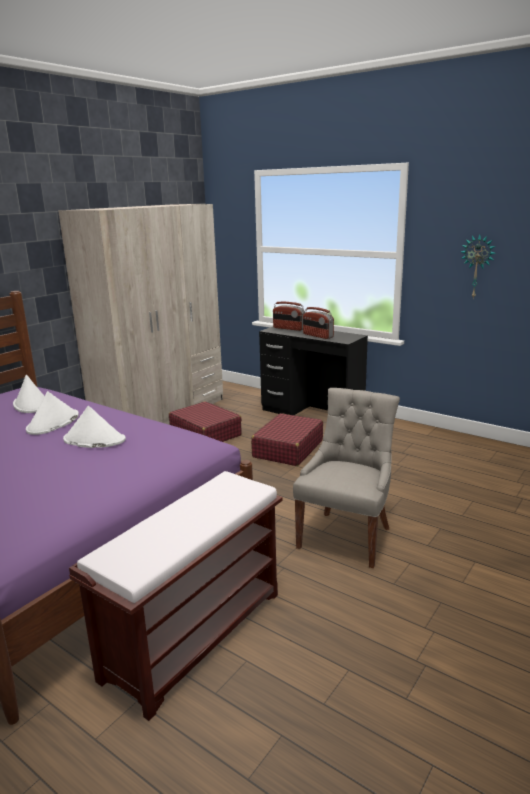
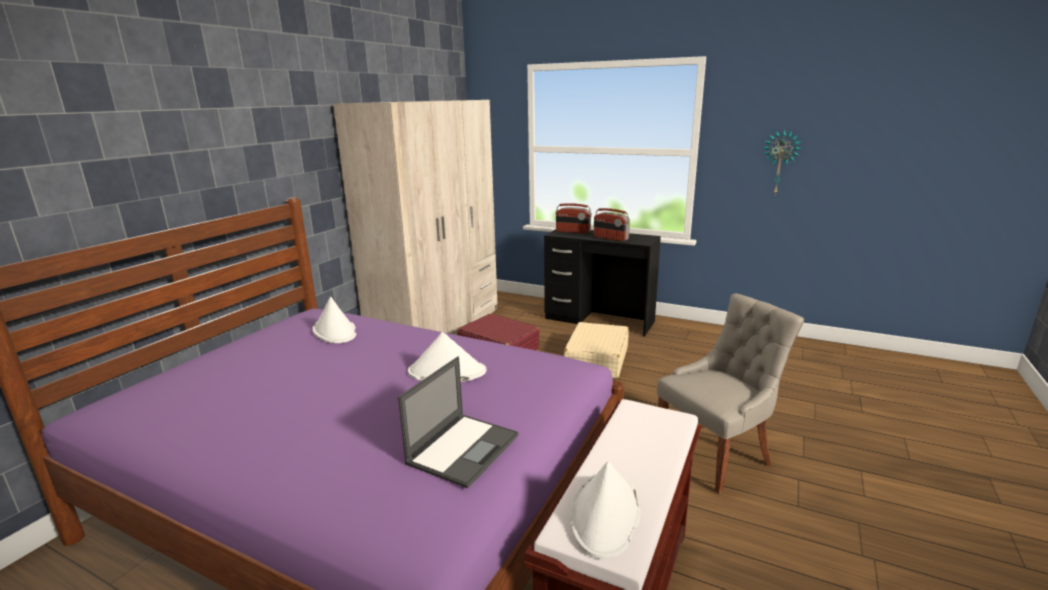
camera: 10 degrees left, 0 degrees up
white hat [26,391,79,435] -> white hat moved to [570,461,641,559]
red suitcase [251,413,323,466] -> beige suitcase [564,322,629,379]
grey chair [293,388,400,568] -> grey chair turned 45 degrees clockwise [657,293,804,494]
none -> laptop [398,356,519,488]

